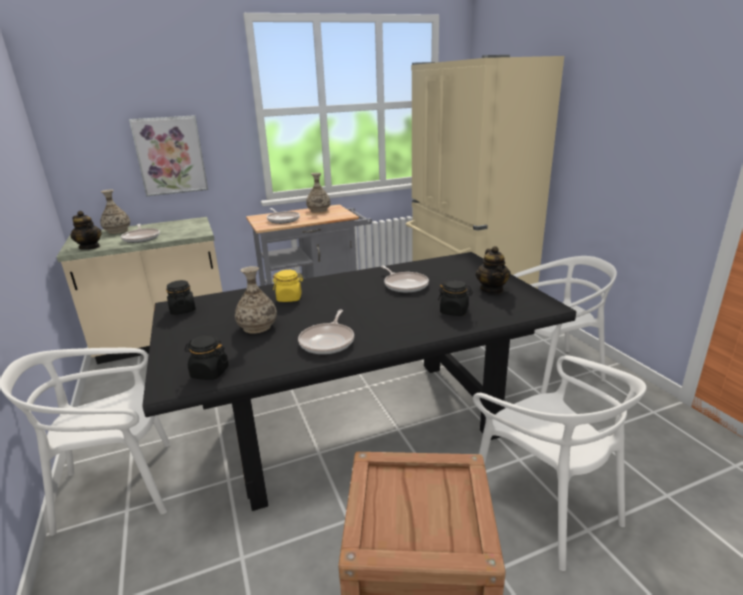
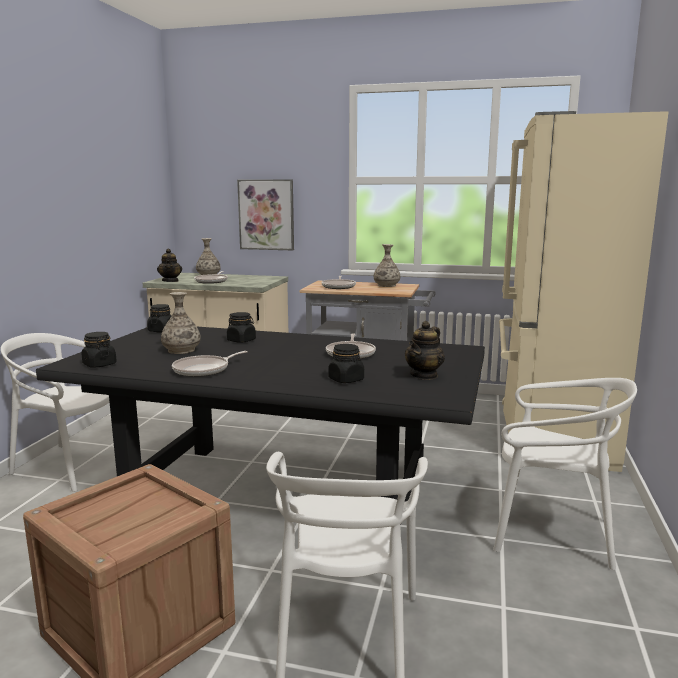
camera: 35 degrees right, 10 degrees down
yellow jar [273,270,303,302] -> black jar [227,312,256,343]

